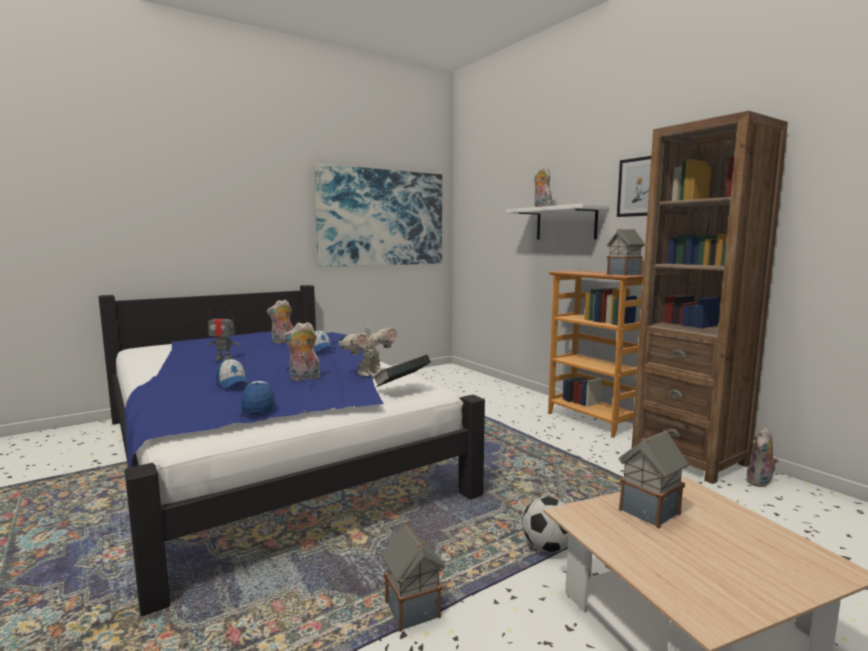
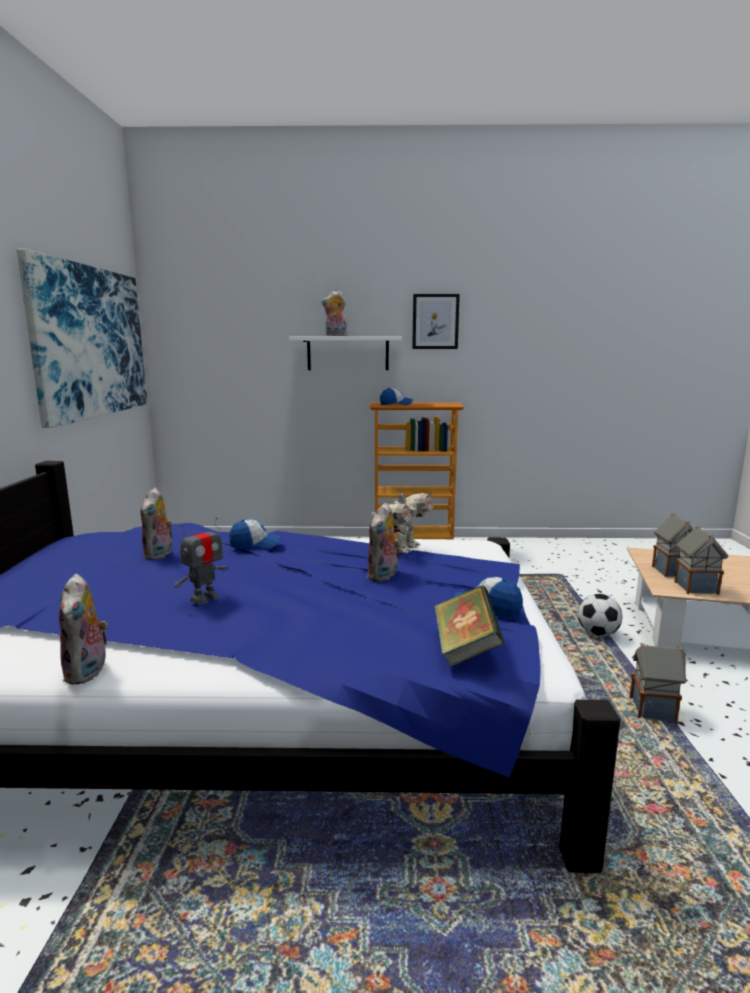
camera: 55 degrees left, 5 degrees up
cap [216,358,250,389] -> cap moved to [380,388,413,405]
toy robot [338,324,398,376] -> toy robot turned 45 degrees clockwise [372,487,434,553]
book [372,355,430,387] -> book moved to [434,585,505,667]
toy house [607,228,645,276] -> toy house moved to [674,526,728,595]
brown bookcase [632,111,788,484] -> none
plush toy [746,428,779,487] -> plush toy moved to [59,573,109,685]

